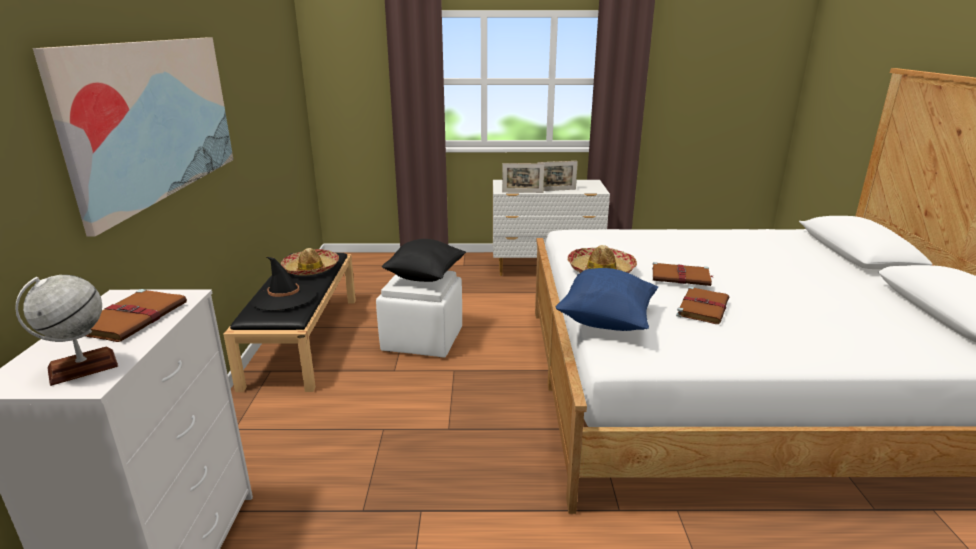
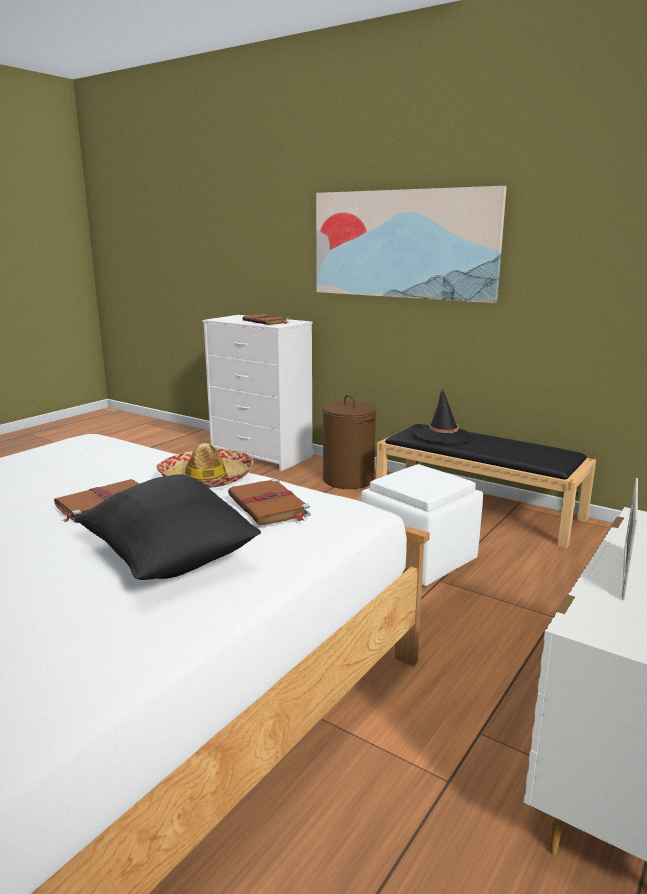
camera: 125 degrees right, 5 degrees down
globe [15,275,118,386] -> none
hat [281,248,339,276] -> none
black pillow [382,239,466,282] -> black pillow moved to [75,475,261,580]
picture frame [502,163,544,193] -> none
blue pillow [556,268,658,331] -> none
brown book [676,287,729,324] -> brown book moved to [228,479,311,525]
none -> brown laundry basket [323,395,376,489]

